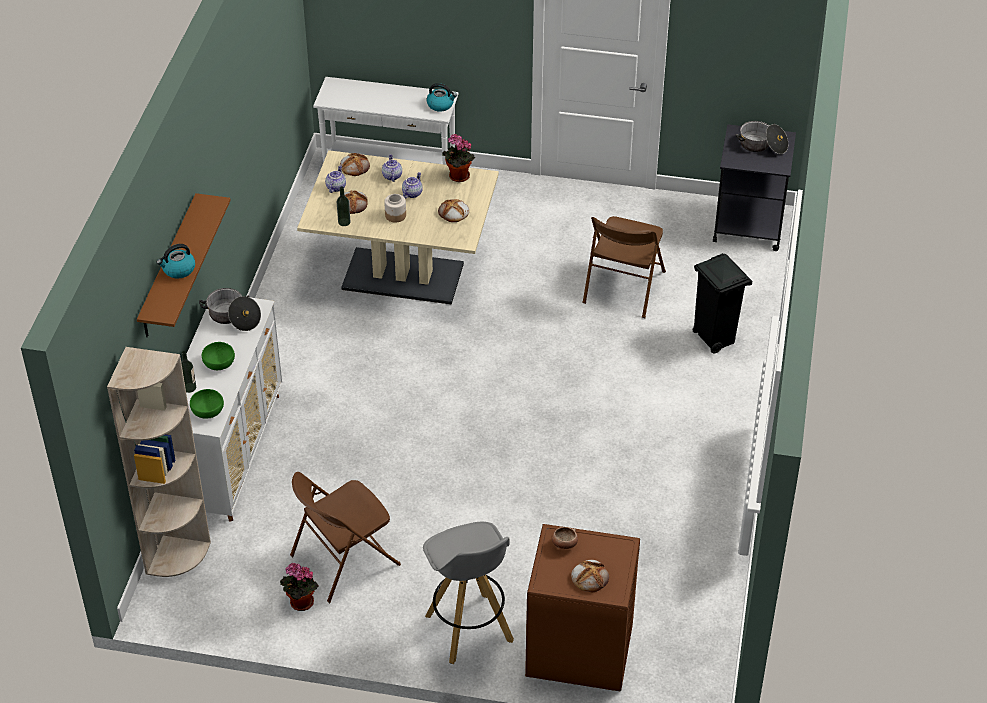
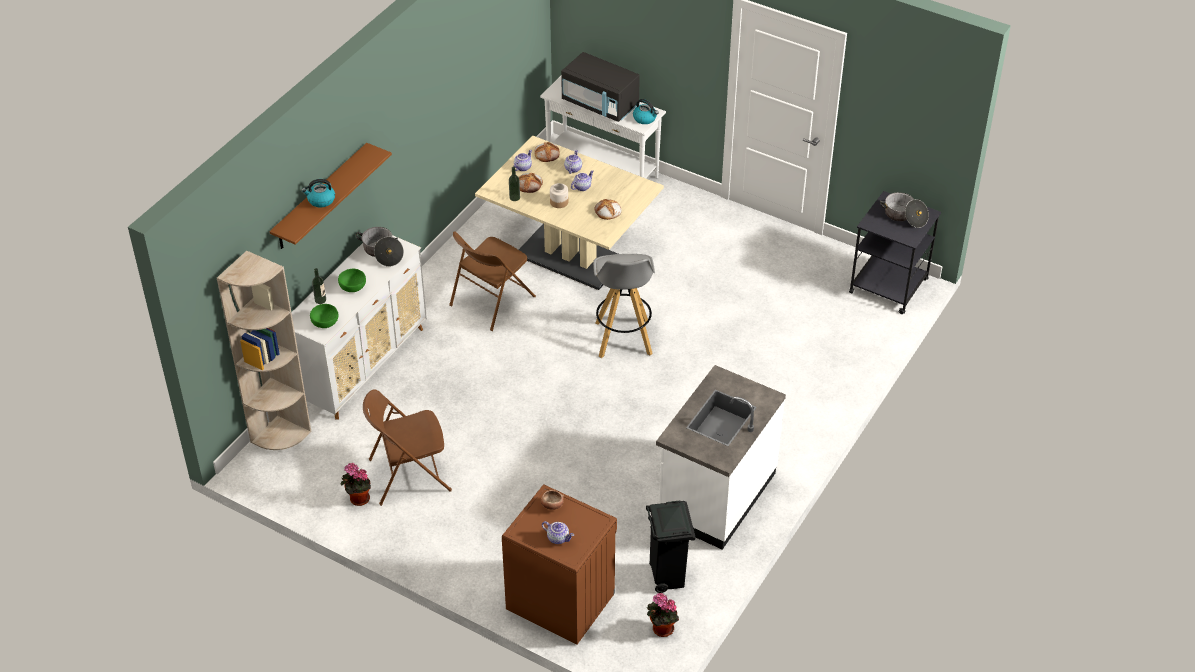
camera: 20 degrees right, 0 degrees up
grey stool [423,522,514,664] -> grey stool moved to [593,254,655,358]
potted plant [442,134,476,182] -> potted plant moved to [647,593,679,637]
bread [571,560,609,592] -> teapot [542,521,574,544]
brown chair [582,216,666,318] -> brown chair moved to [449,231,536,331]
black trash can [693,253,752,353] -> black trash can moved to [646,501,695,593]
none -> black microwave [561,52,640,122]
none -> white counter [656,365,786,550]

